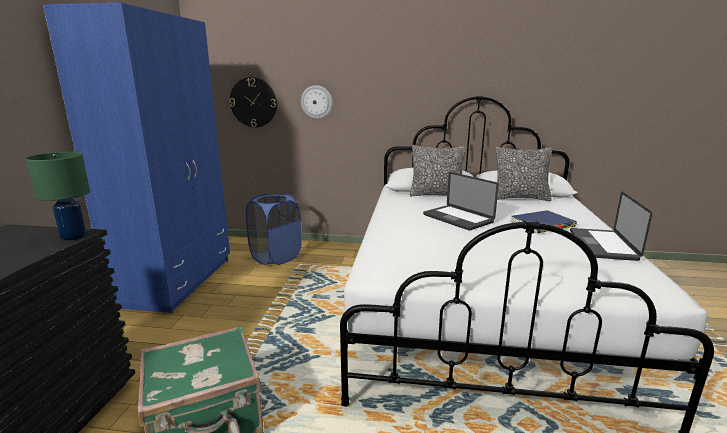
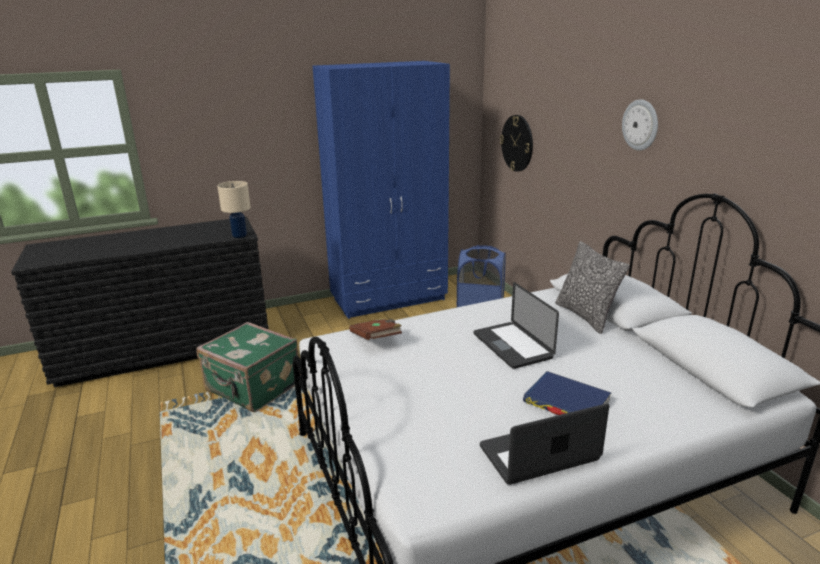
camera: 60 degrees right, 5 degrees up
green table lamp [26,152,90,240] -> beige table lamp [217,181,251,238]
wall clock [301,85,333,119] -> wall clock moved to [622,99,658,151]
laptop [423,172,499,231] -> laptop turned 45 degrees counterclockwise [474,282,559,369]
pillow [496,147,552,201] -> none
none -> brown book [349,318,402,340]

